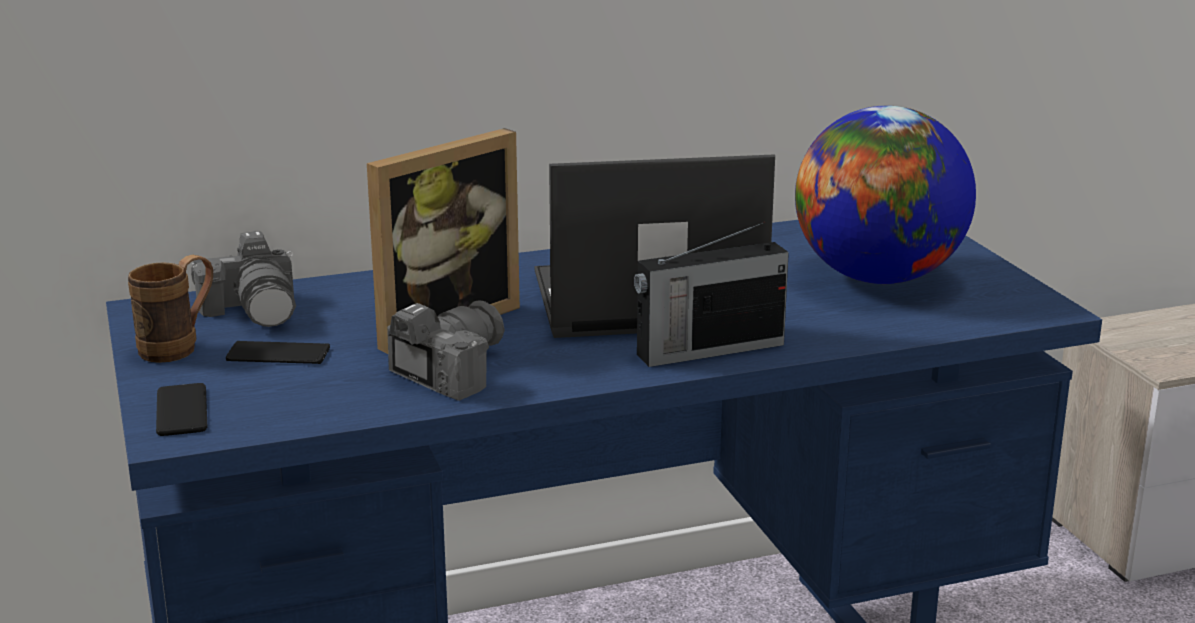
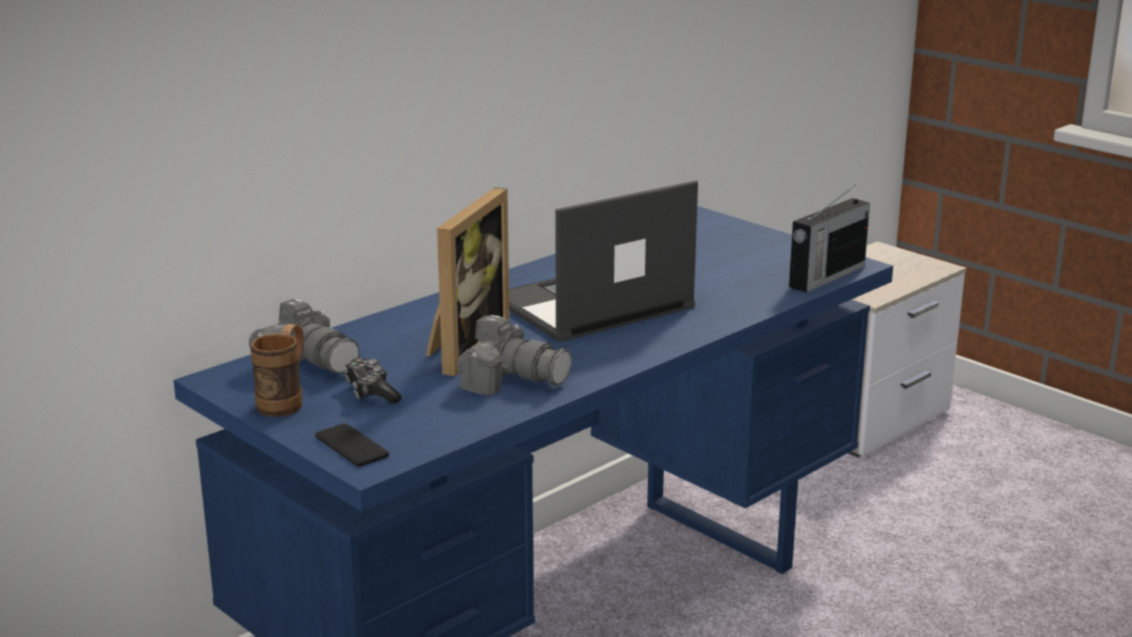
camera: 25 degrees left, 0 degrees up
phone [226,341,330,364] -> game controller [344,358,401,404]
camera [387,300,505,401] -> camera turned 105 degrees clockwise [457,315,571,395]
radio [634,222,789,367] -> radio moved to [789,184,870,293]
globe [795,106,976,284] -> none

